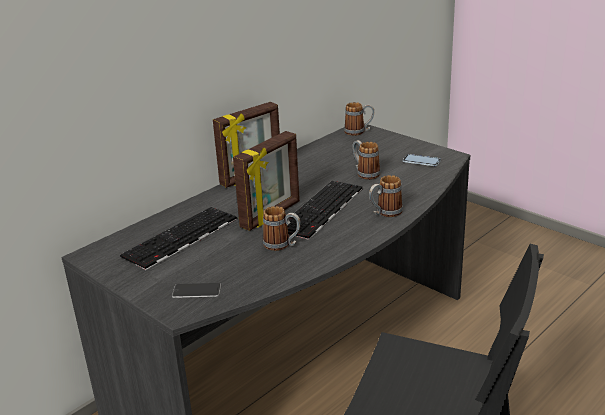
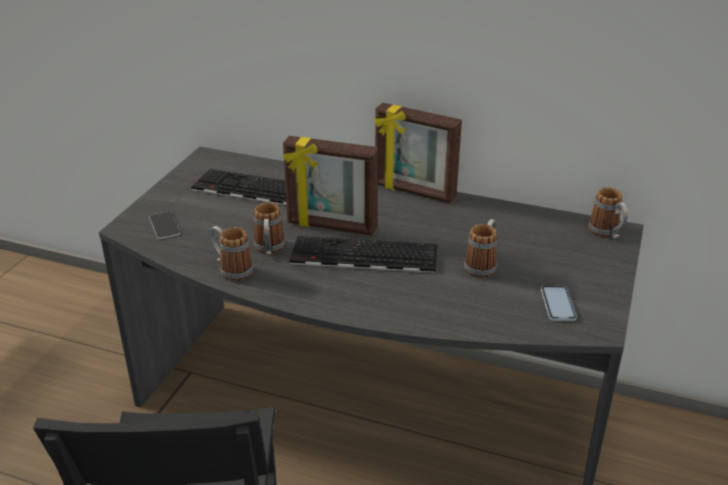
camera: 65 degrees right, 5 degrees up
mug [369,175,403,217] -> mug moved to [209,226,253,281]

